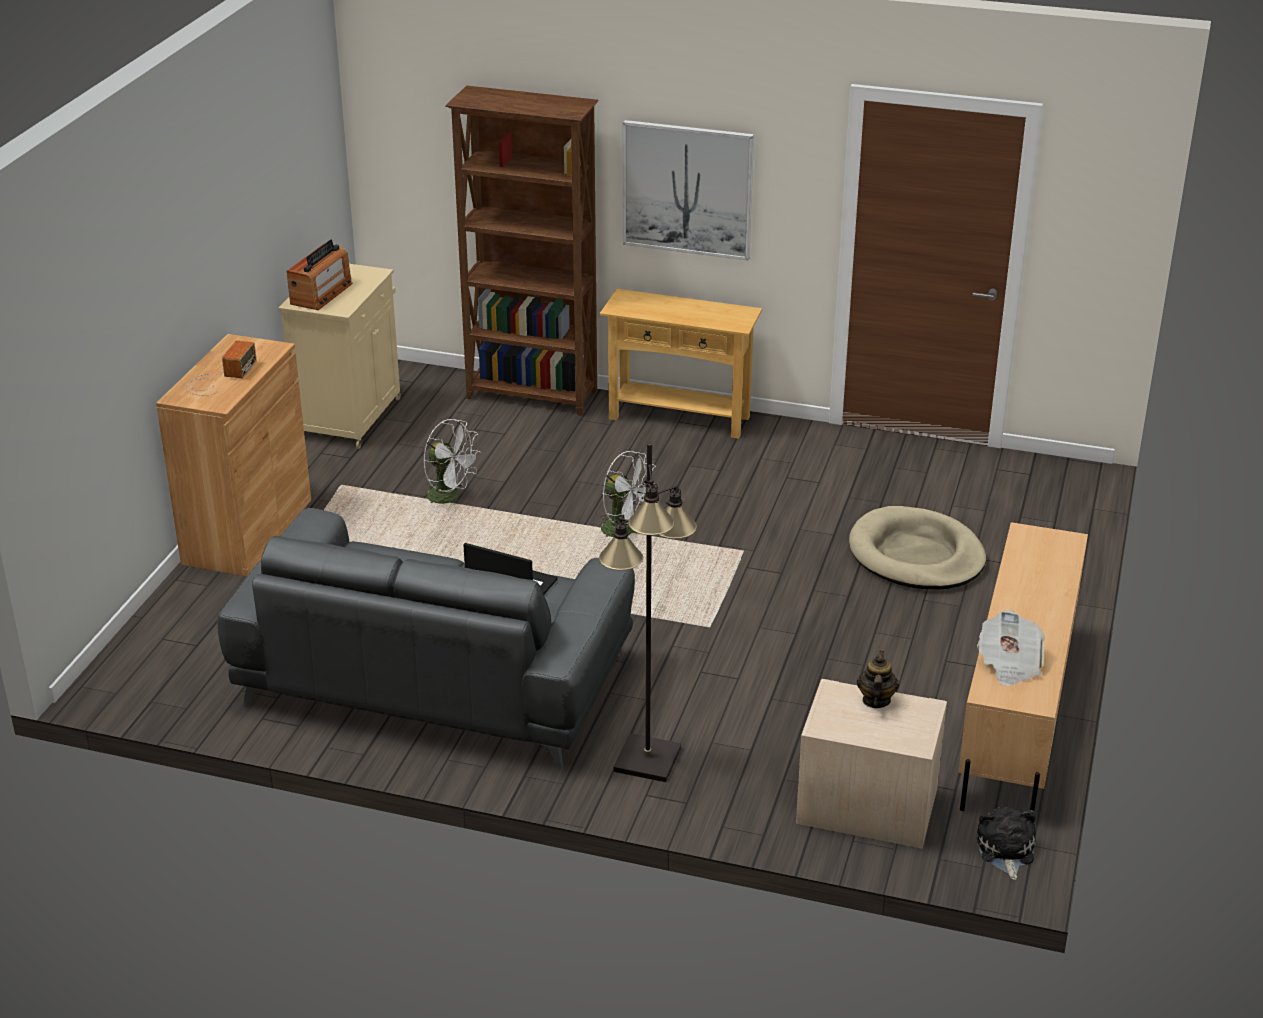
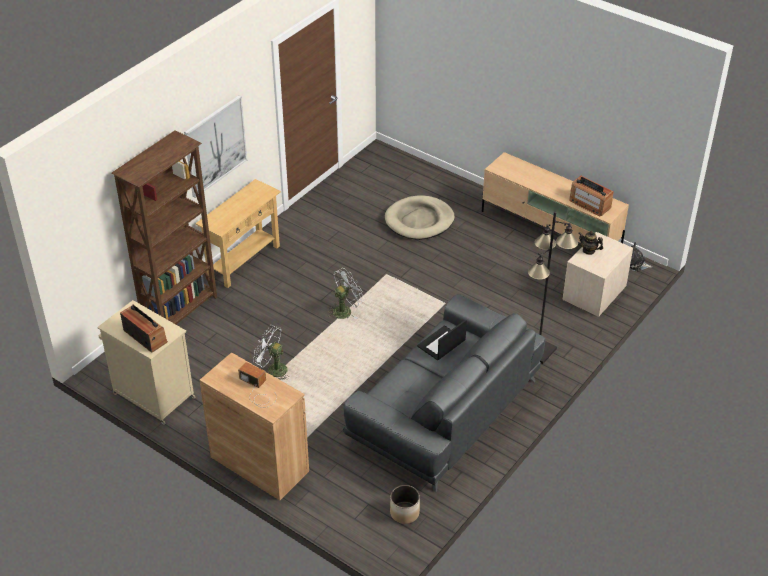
camera: 70 degrees left, 10 degrees up
white fan [423,419,481,512] -> white fan turned 120 degrees counterclockwise [253,325,290,380]
newspaper [977,610,1045,686] -> radio [569,176,614,216]
none -> planter [390,485,420,524]

